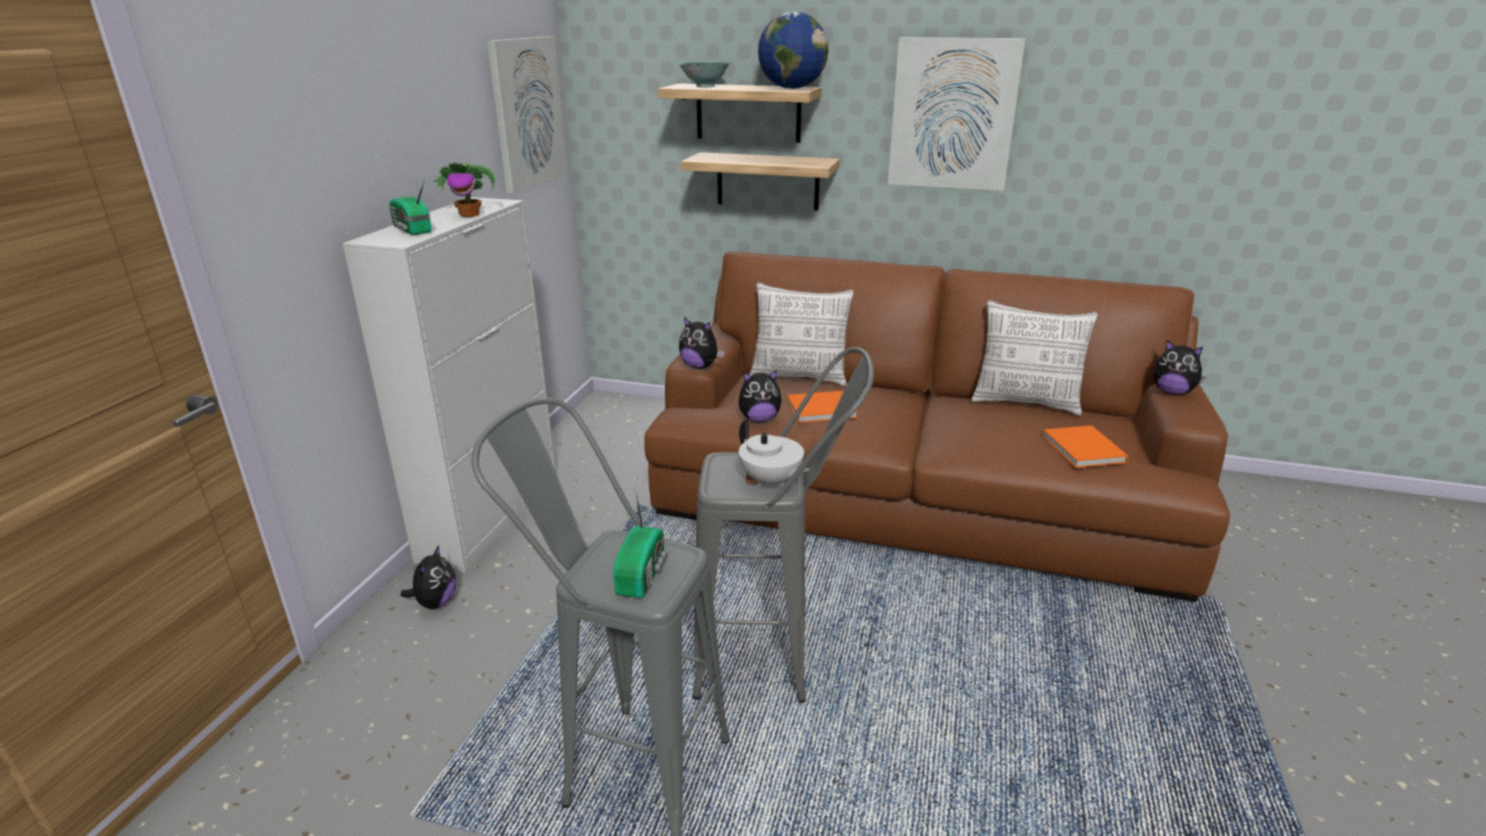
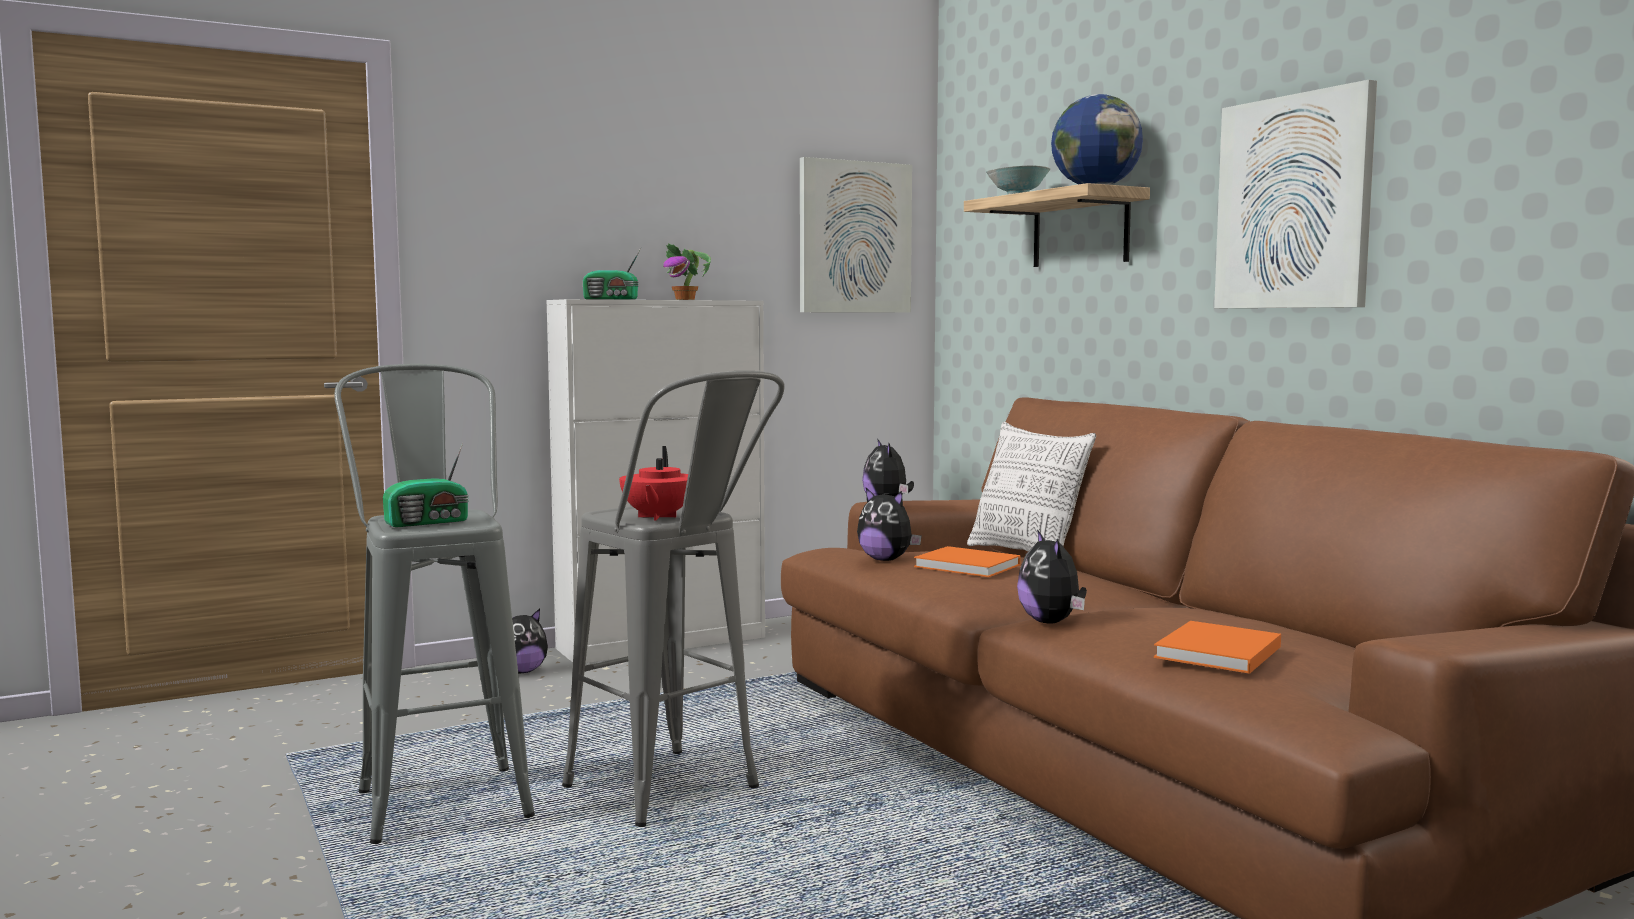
camera: 45 degrees right, 20 degrees down
radio [390,178,432,235] -> radio turned 90 degrees counterclockwise [583,248,641,300]
shelf [681,152,840,211] -> none
white teapot [739,418,810,487] -> red teapot [619,446,688,521]
pillow [972,300,1098,416] -> none
plush toy [1154,340,1206,395] -> plush toy moved to [1017,529,1087,623]

